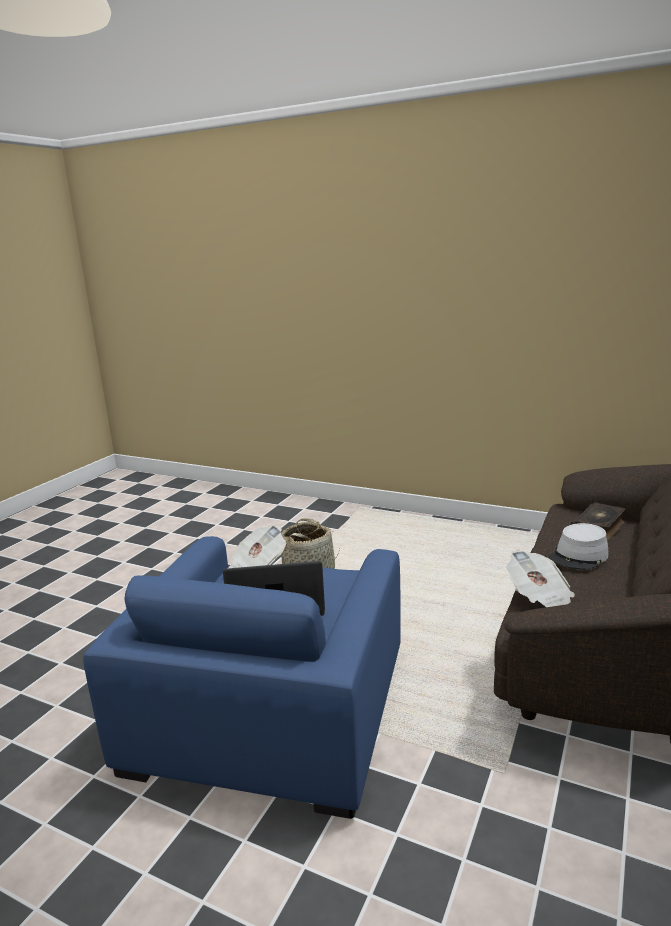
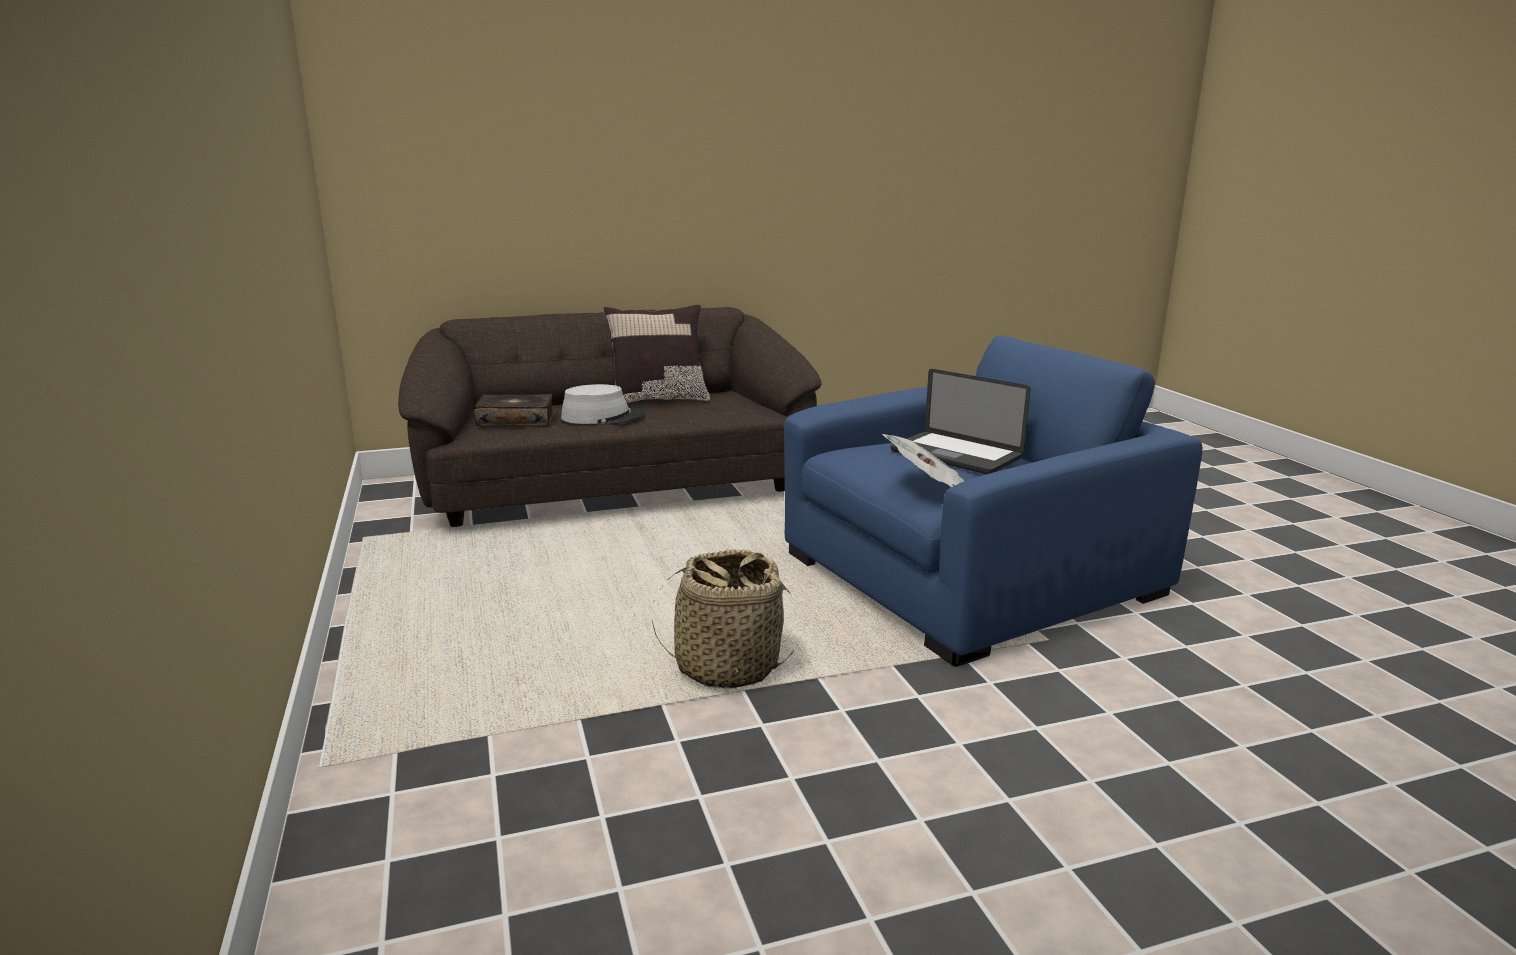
camera: 135 degrees left, 0 degrees up
newspaper [506,550,575,607] -> none
none -> pillow [603,305,710,403]

